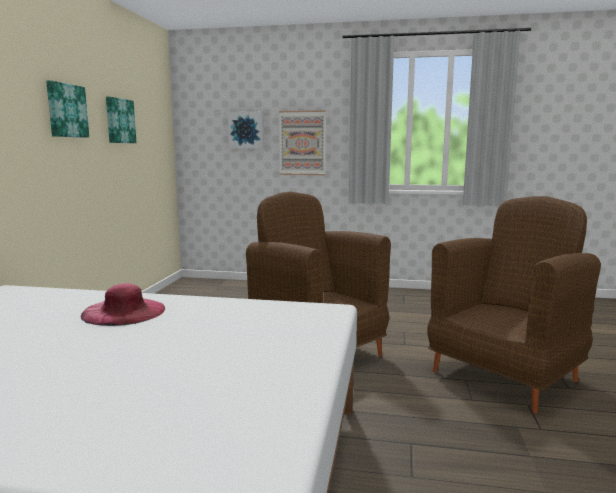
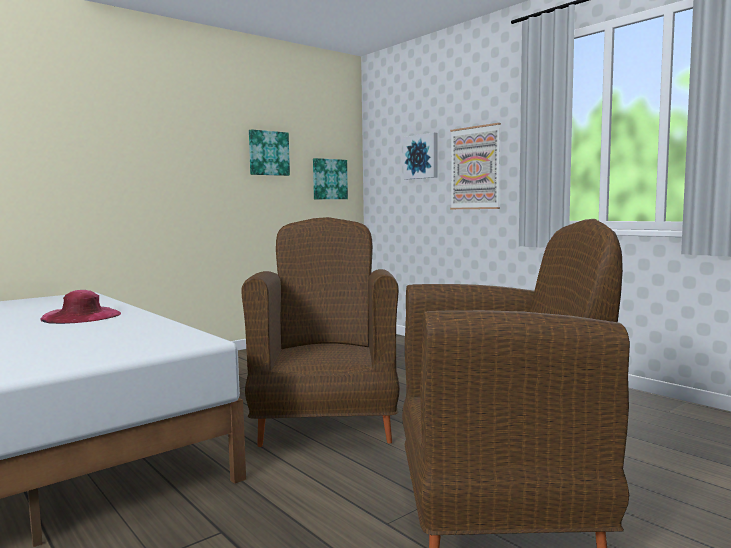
camera: 40 degrees right, 5 degrees down
picture [46,80,89,138] -> picture moved to [313,158,348,199]

